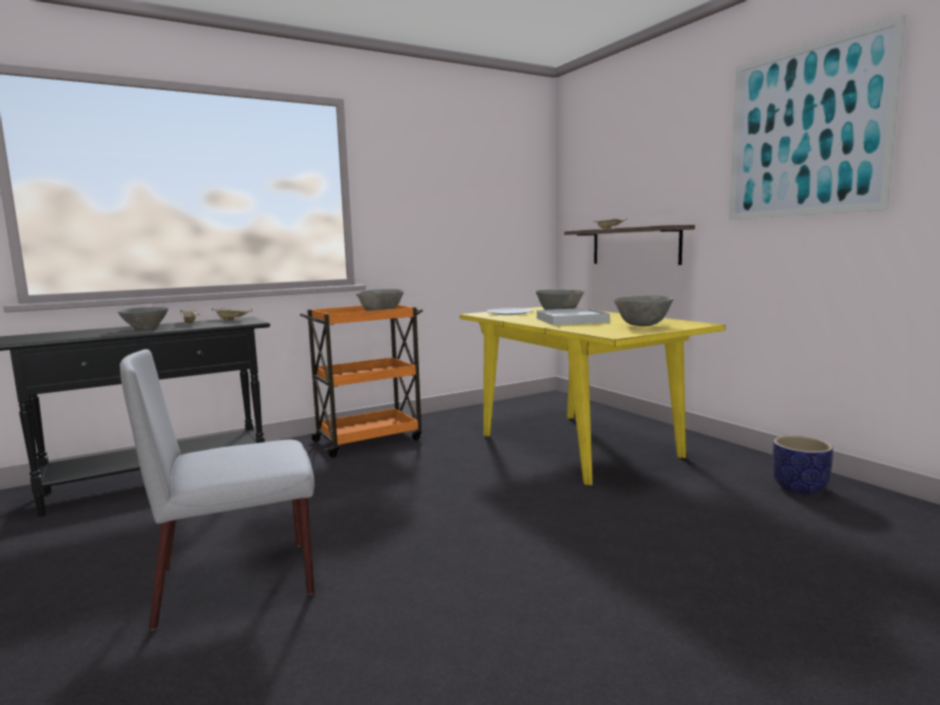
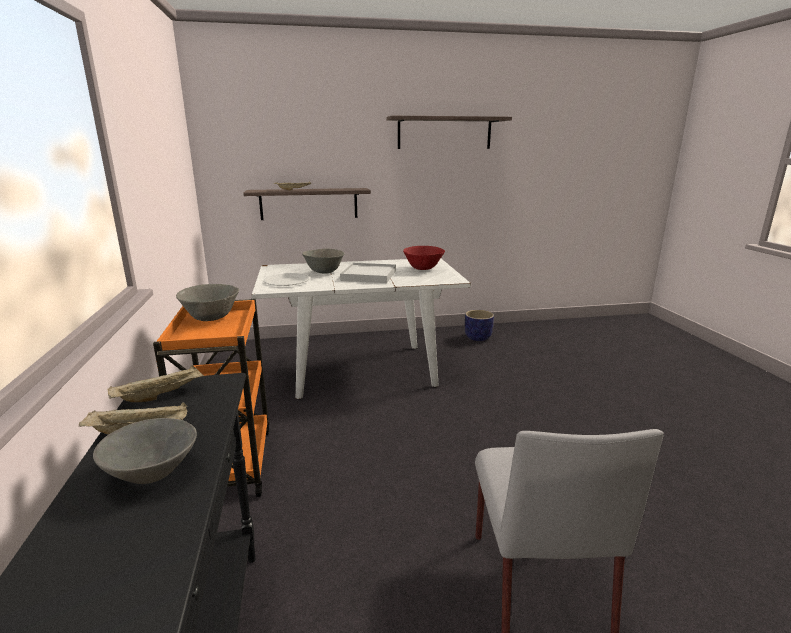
camera: 70 degrees left, 10 degrees up
yellow dining table [460,307,726,486] -> white dining table [251,259,471,399]
grey bowl [614,296,674,326] -> red bowl [403,246,445,270]
picture [729,15,906,220] -> shelf [387,116,512,149]

